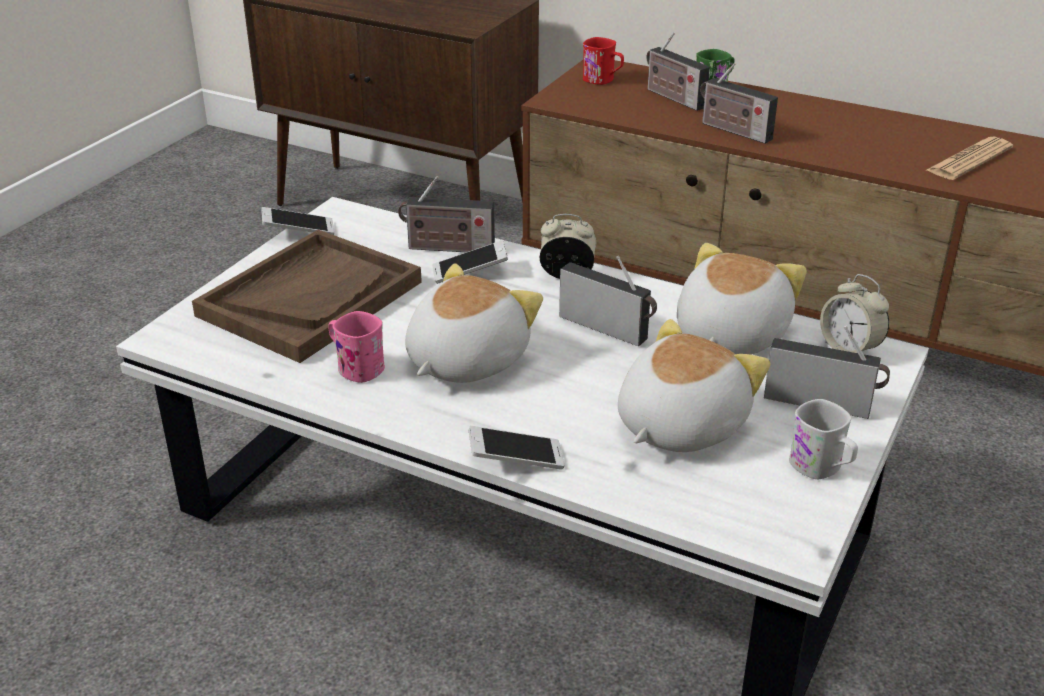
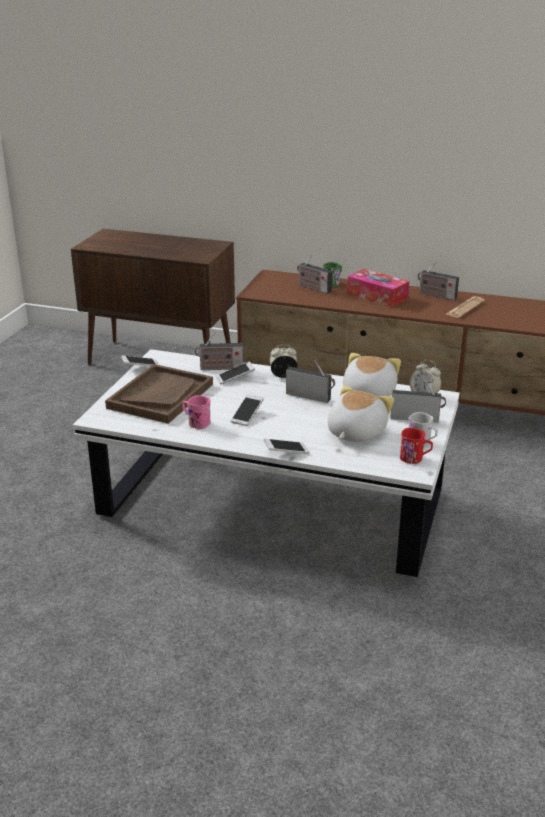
camera: 10 degrees left, 5 degrees down
plush toy [405,263,543,383] -> phone [231,394,264,426]
red mug [583,37,624,85] -> red mug moved to [400,428,433,464]
radio [700,62,778,144] -> radio moved to [418,262,459,300]
none -> tissue box [347,269,409,307]

